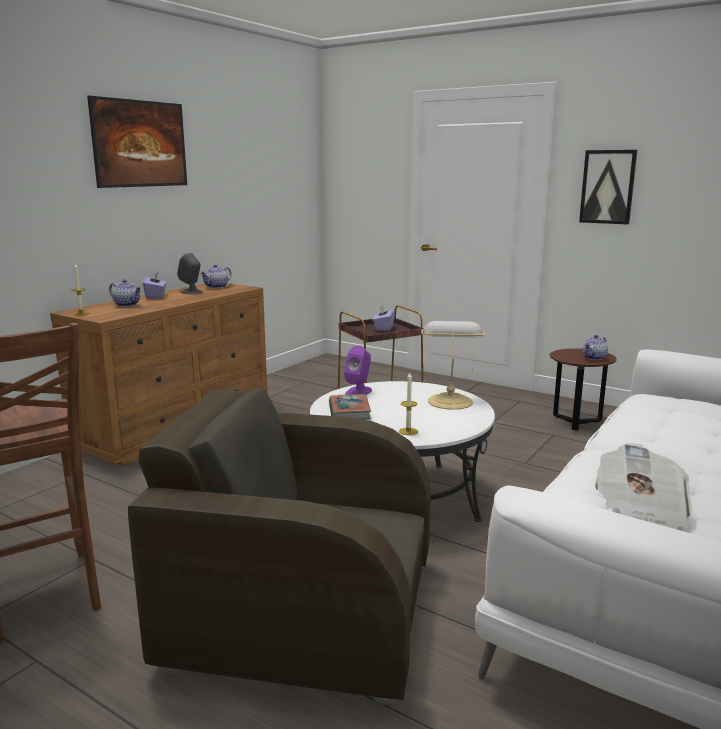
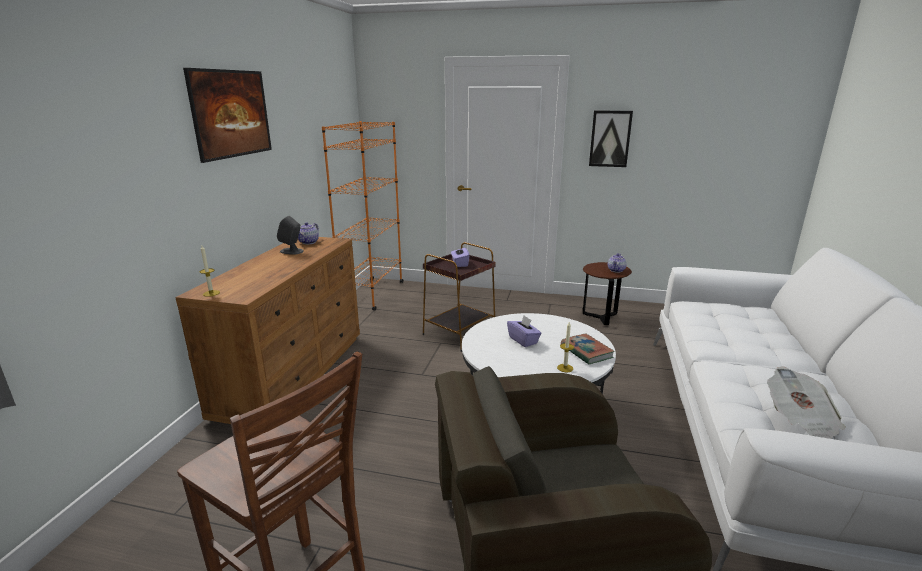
camera: 20 degrees left, 5 degrees up
teapot [109,279,141,307] -> none
purple tissue box [143,271,166,299] -> purple tissue box moved to [507,315,542,347]
book [329,394,371,420] -> book moved to [561,334,615,365]
purple speaker [344,345,372,395] -> none
table lamp [421,321,485,410] -> none
none -> orange bookcase [322,121,403,311]

